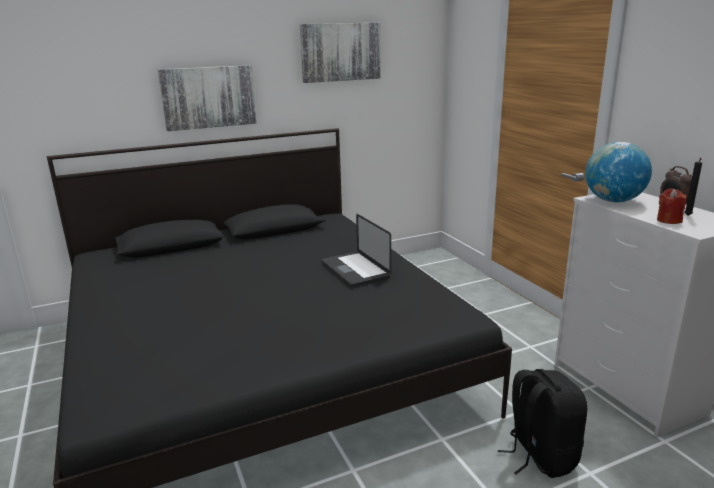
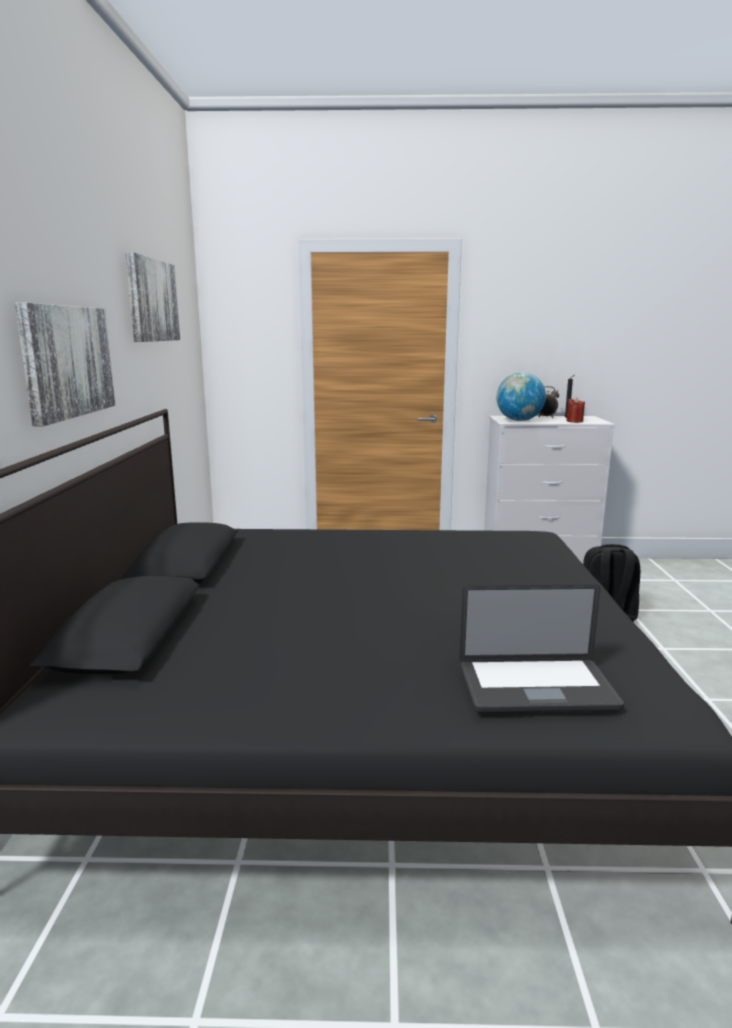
camera: 65 degrees left, 5 degrees down
laptop [322,214,391,287] -> laptop moved to [459,585,624,713]

